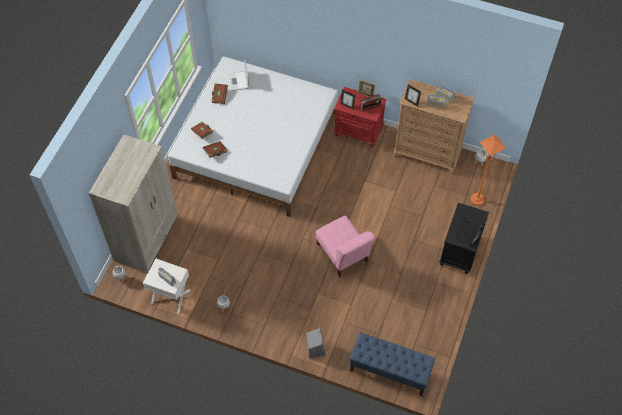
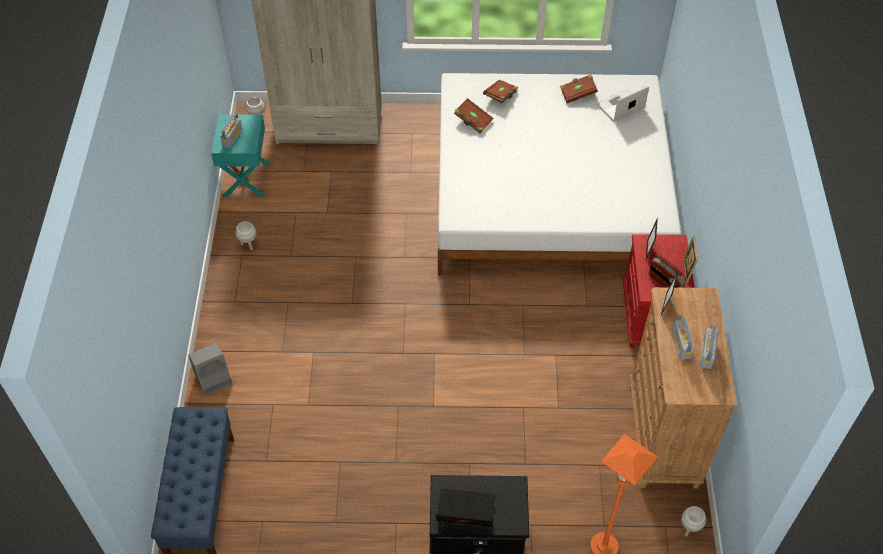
camera: 70 degrees right, 5 degrees down
white nightstand [143,259,190,314] -> turquoise nightstand [211,114,271,198]
pink chair [316,216,375,277] -> none

